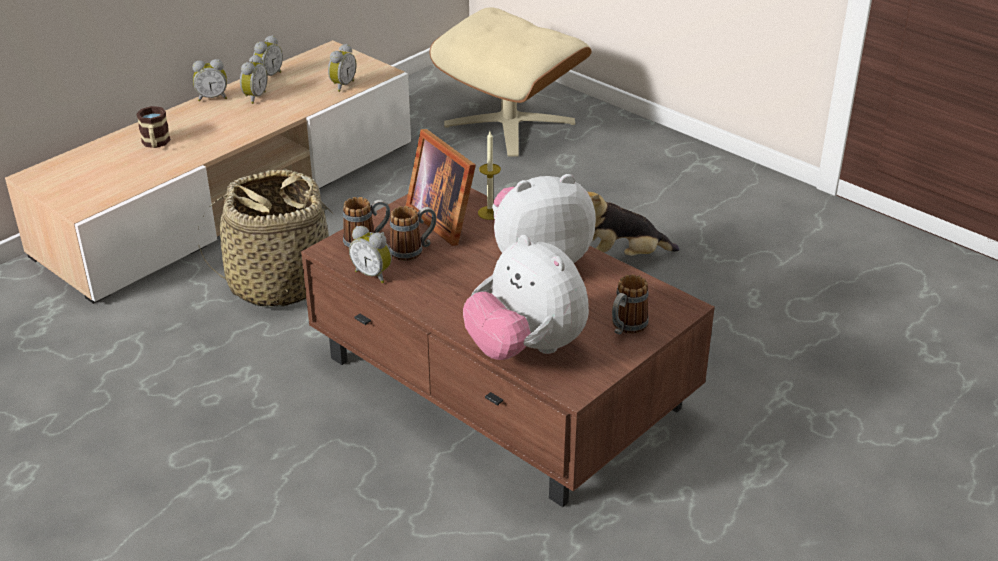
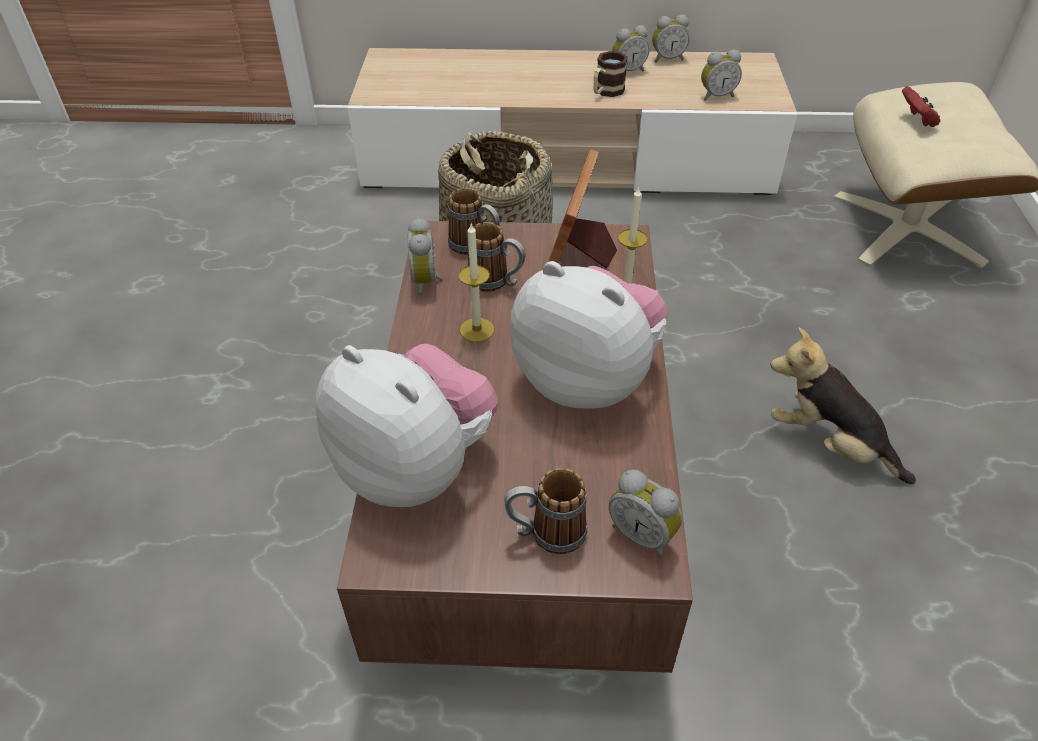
camera: 50 degrees right, 10 degrees up
mug [136,106,171,148] -> mug moved to [594,51,628,97]
alarm clock [193,59,227,101] -> alarm clock moved to [609,469,682,558]
plush toy [463,235,589,360] -> plush toy turned 120 degrees clockwise [315,344,498,507]
none -> candle [458,224,494,342]
none -> red game controller [902,86,941,127]

